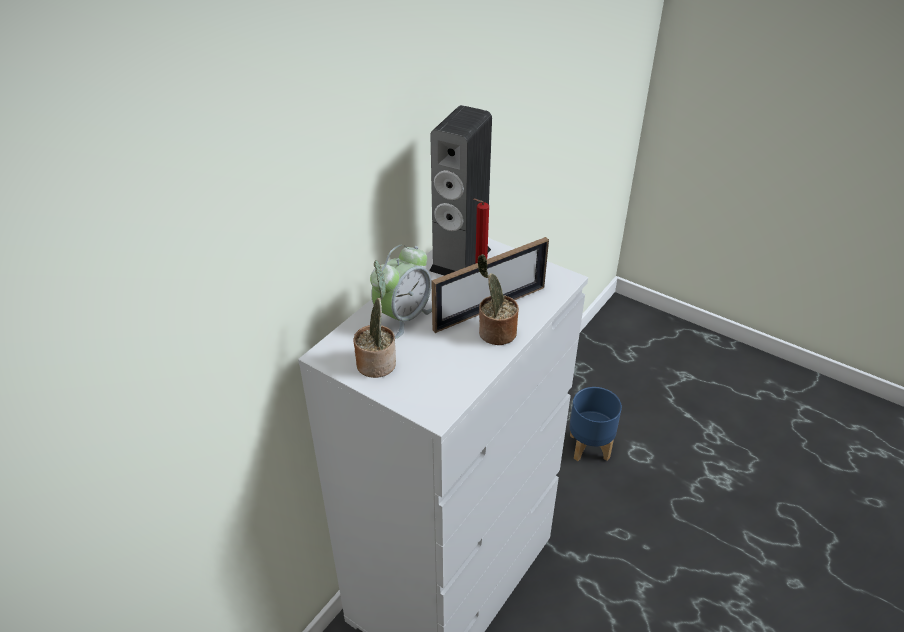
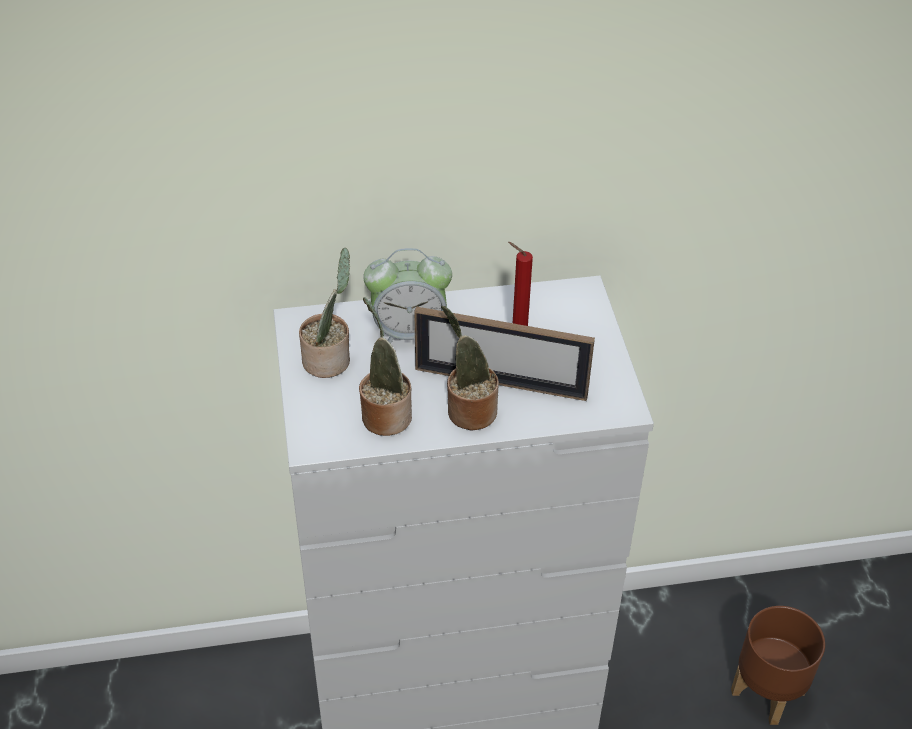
camera: 45 degrees right, 5 degrees up
speaker [429,105,492,276] -> none
blue planter [569,387,622,461] -> brown planter [731,606,825,725]
none -> potted plant [359,297,412,436]

